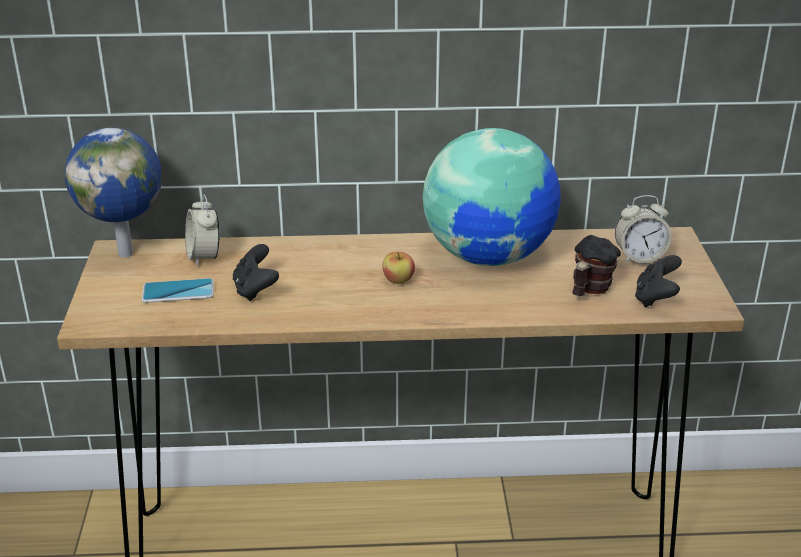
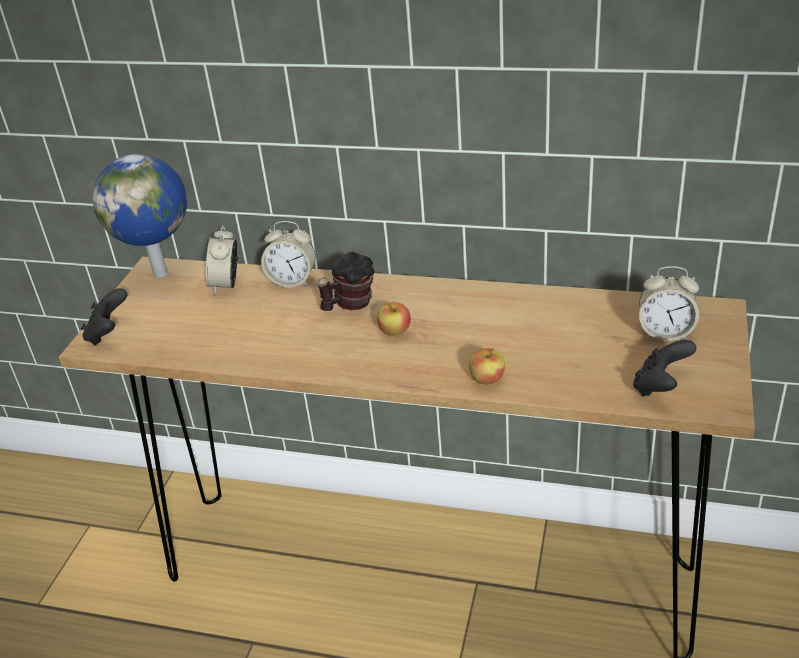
camera: 20 degrees right, 5 degrees up
phone [142,278,214,303] -> none
black game controller [233,244,279,301] -> black game controller moved to [81,288,127,346]
globe [423,128,561,266] -> none
mug [572,235,621,296] -> mug moved to [317,252,374,311]
none -> alarm clock [261,221,316,288]
none -> apple [469,348,505,385]

